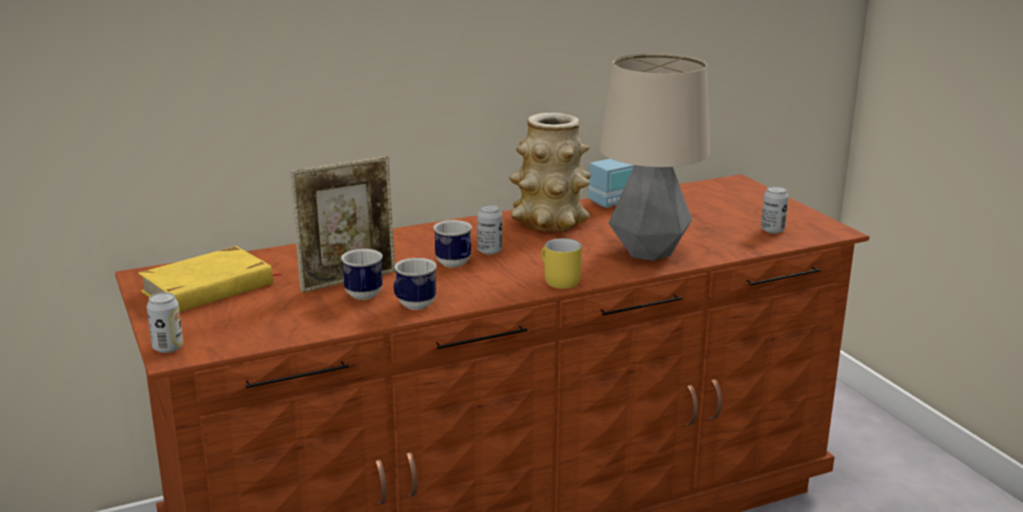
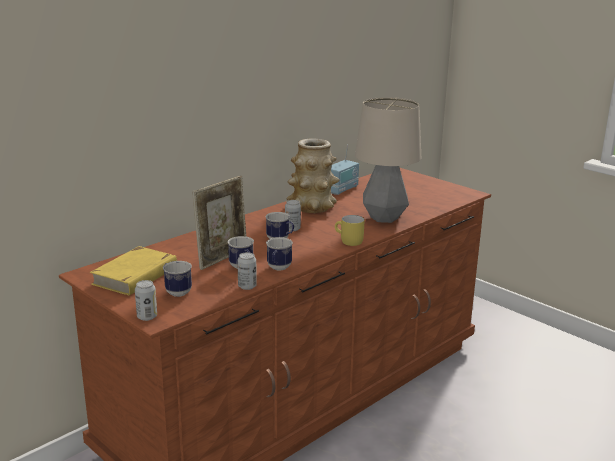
camera: 20 degrees left, 0 degrees up
can [761,186,789,234] -> can moved to [237,252,257,290]
none -> mug [163,261,192,297]

